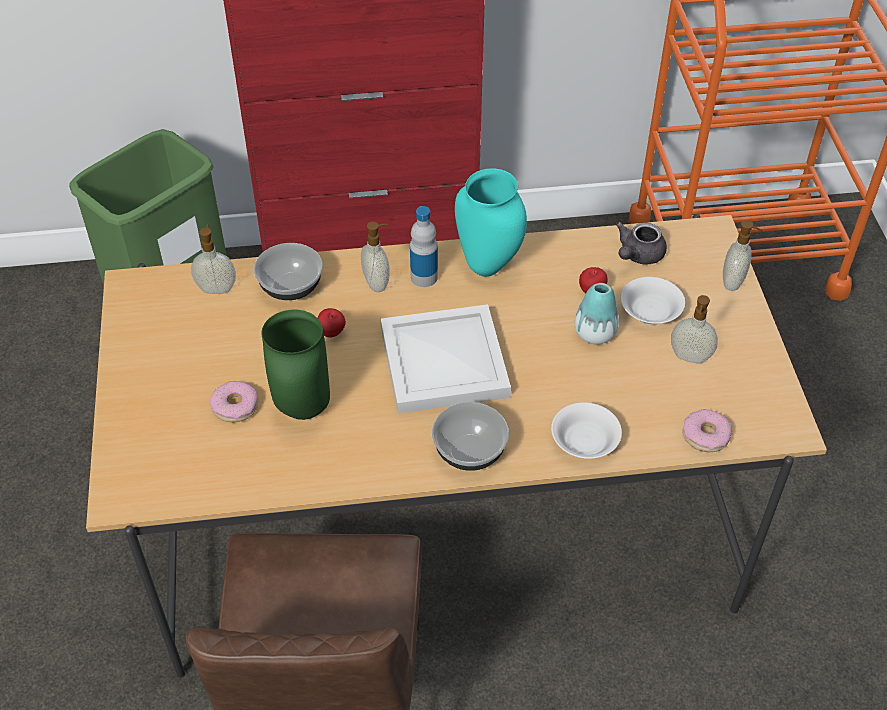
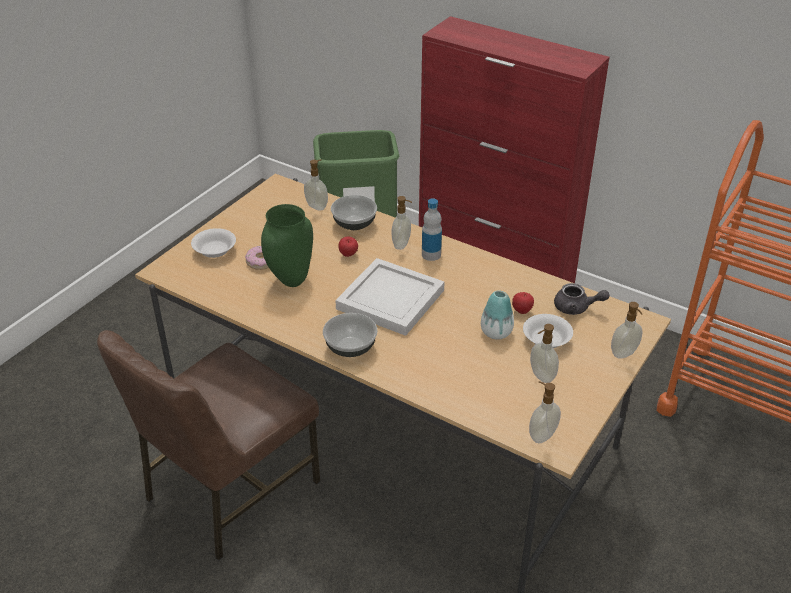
camera: 40 degrees right, 10 degrees down
turquoise vase [455,168,527,277] -> none
white bowl [551,402,622,459] -> white bowl moved to [191,228,236,258]
grey teapot [616,222,667,264] -> grey teapot turned 150 degrees counterclockwise [554,283,609,315]
donut [682,409,732,452] -> none
none -> soap dispenser [529,381,561,443]

